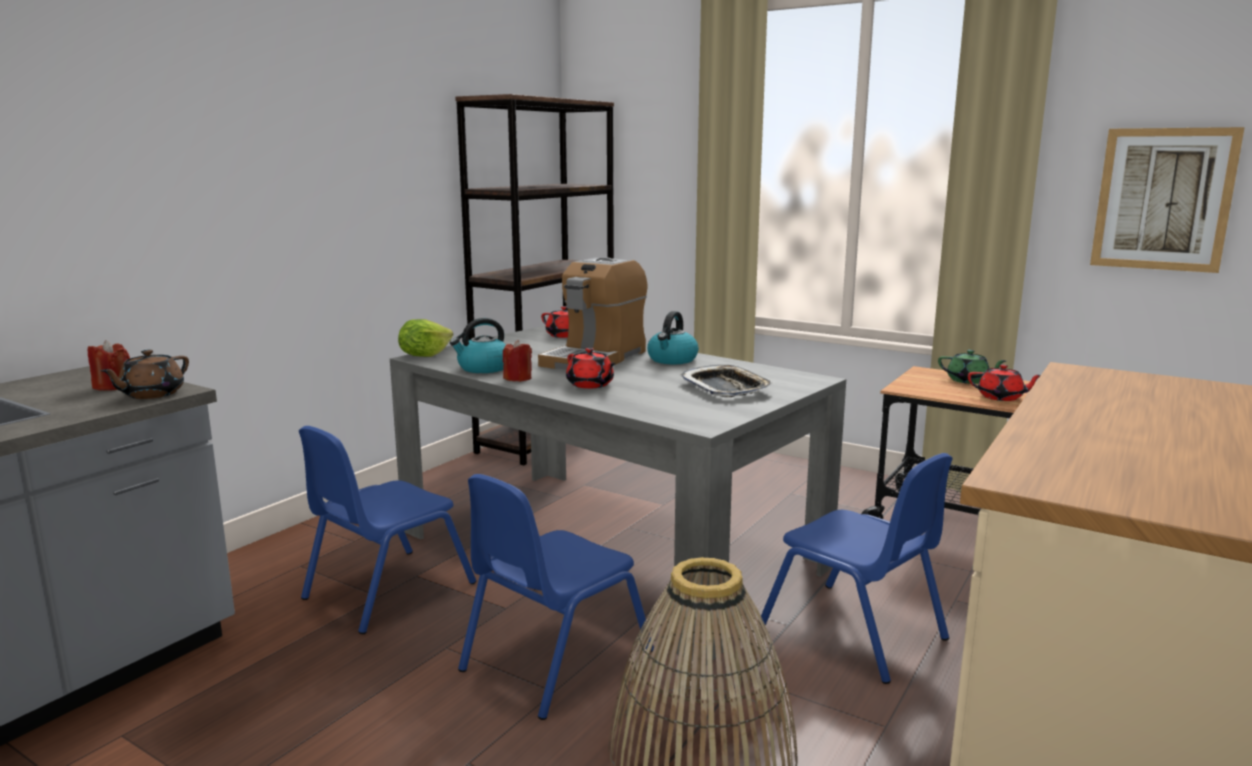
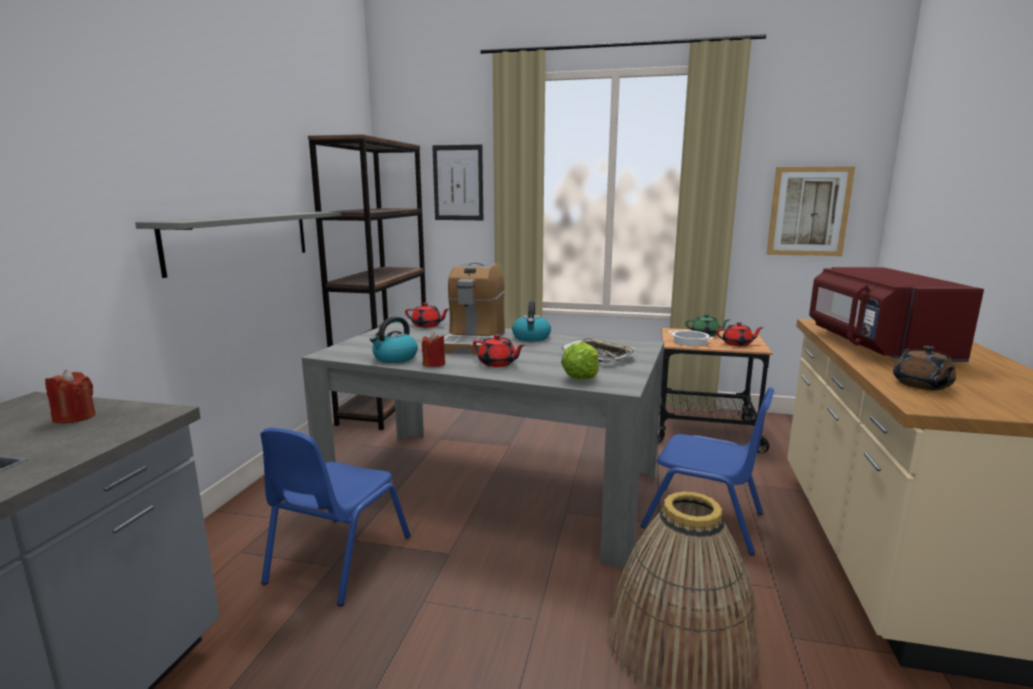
camera: 20 degrees left, 0 degrees up
brown teapot [100,350,189,399] -> brown teapot moved to [893,346,956,390]
lettuce [398,319,453,357] -> lettuce moved to [561,342,599,380]
blue chair [458,474,654,720] -> none
none -> grey shelf [135,211,341,278]
none -> picture [432,145,483,220]
none -> cooking pot [668,330,713,346]
none -> red microwave [809,267,984,362]

